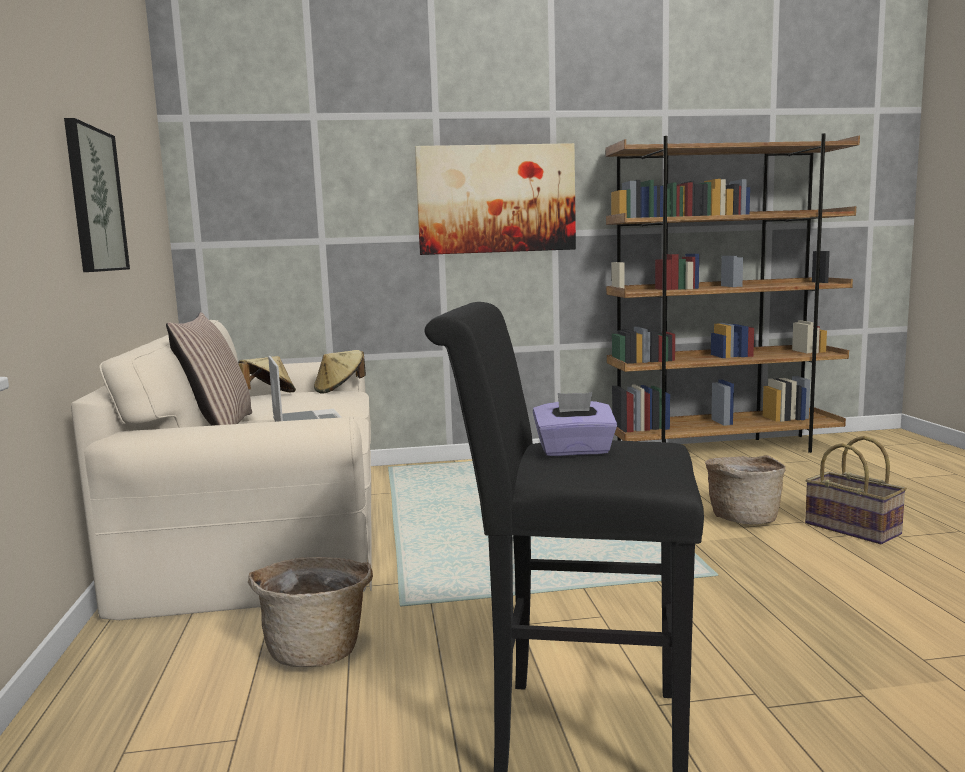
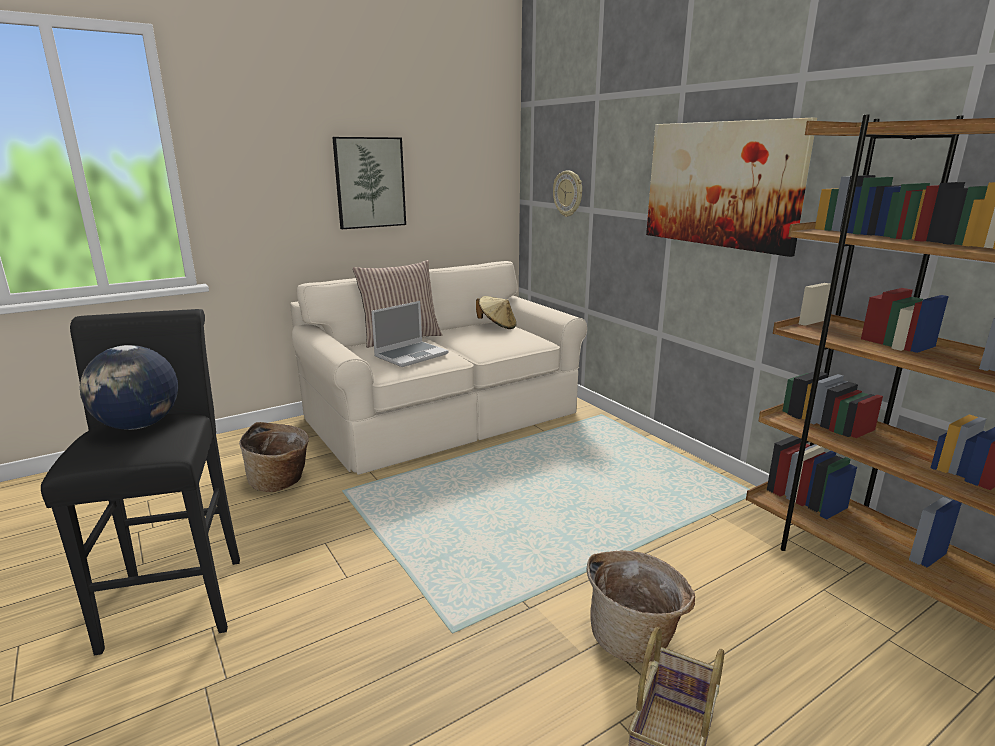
camera: 65 degrees right, 10 degrees up
beige hat [314,350,366,394] -> none
purple tissue box [533,393,617,456] -> globe [80,345,178,430]
none -> wall clock [553,171,582,217]

